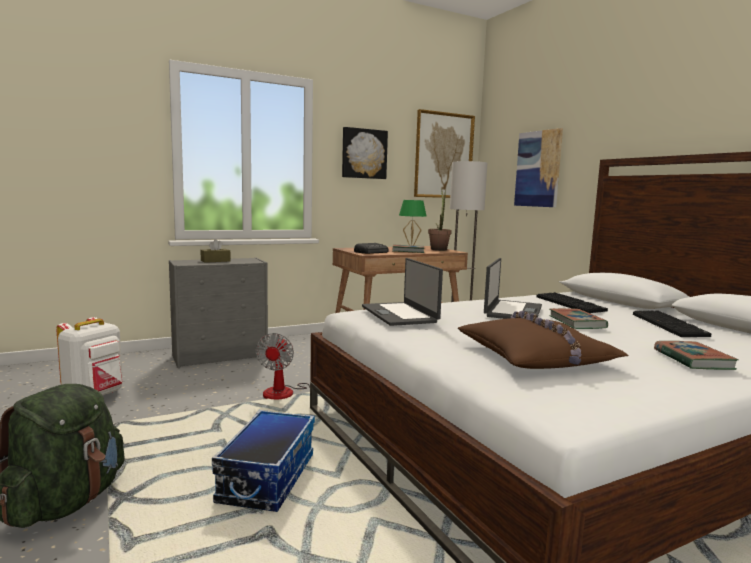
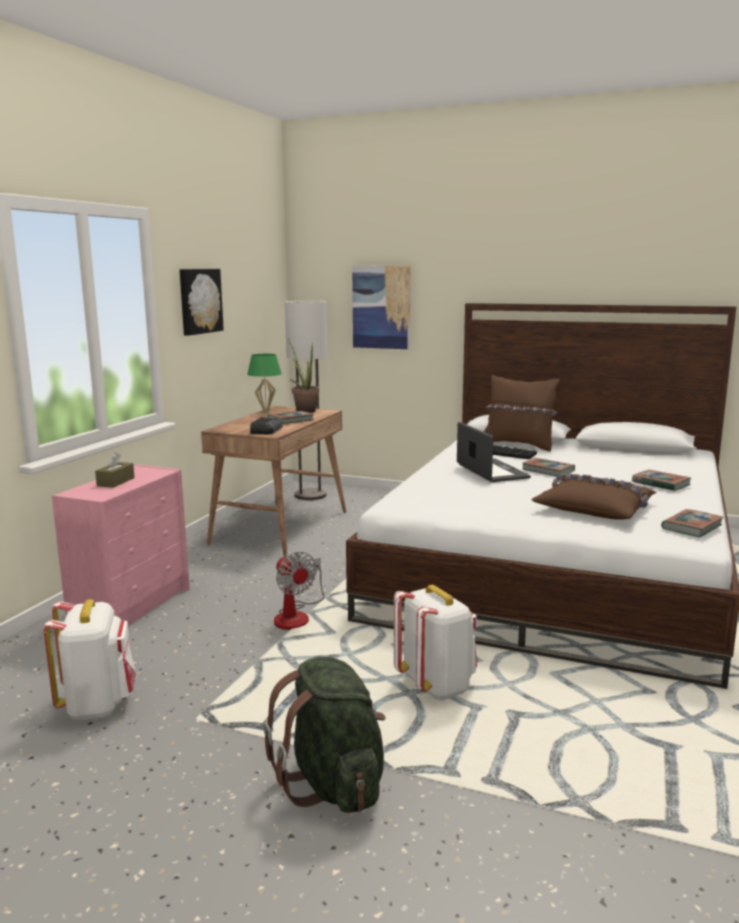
camera: 40 degrees left, 5 degrees up
grey dresser [169,257,268,368] -> pink dresser [52,464,190,625]
storage box [212,410,315,512] -> white backpack [394,585,477,700]
laptop [362,258,443,326] -> none
picture [414,109,475,198] -> none
keyboard [633,310,711,337] -> none
none -> brown pillow [484,375,559,451]
none -> book [661,509,724,537]

